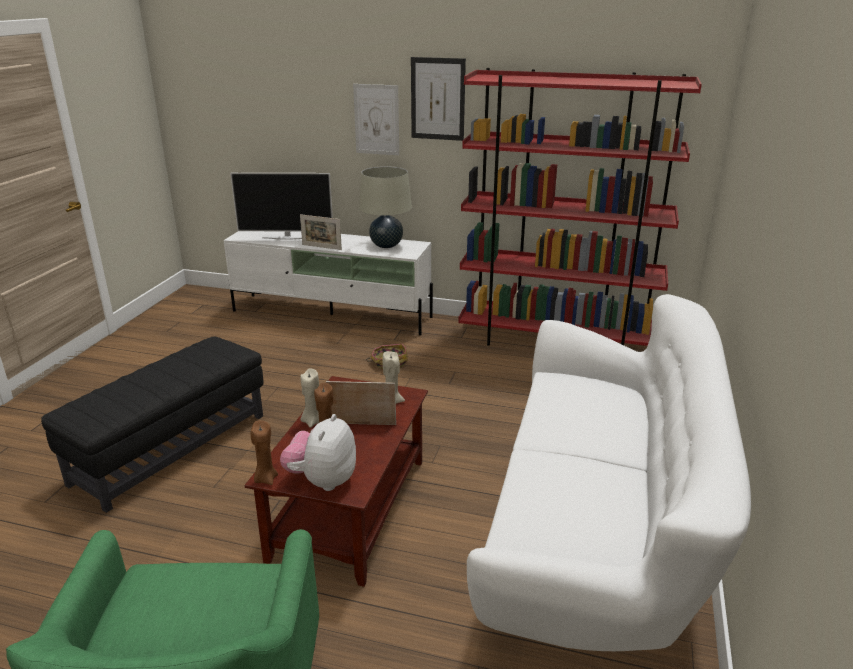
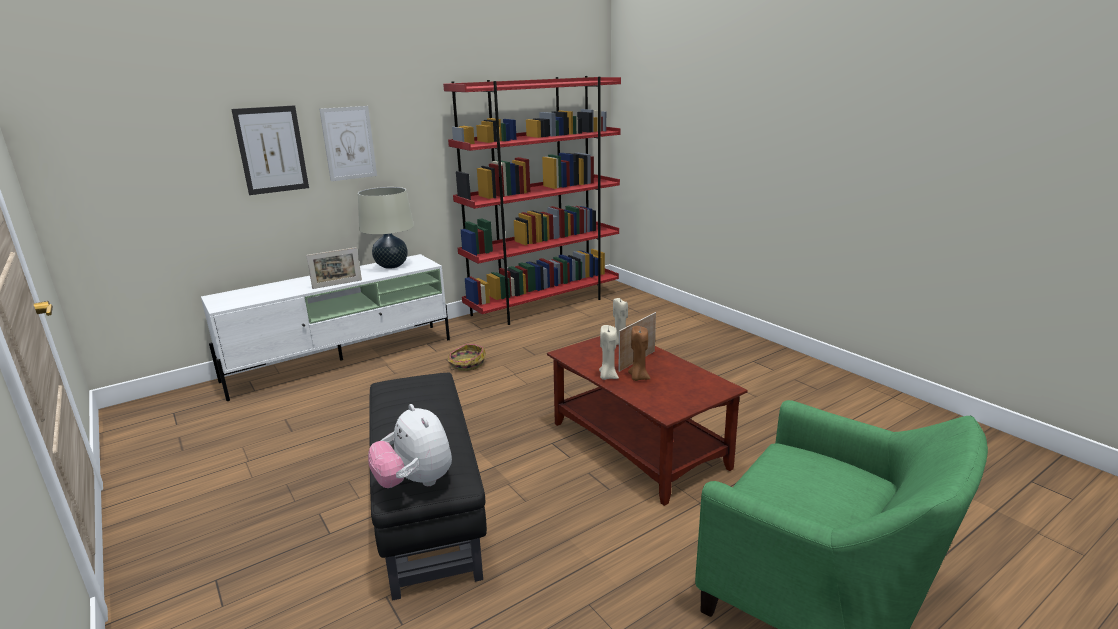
camera: 50 degrees left, 5 degrees down
television [230,173,333,240] -> none
brown candle [251,420,278,485] -> none
plush toy [280,414,356,491] -> plush toy moved to [368,404,452,488]
picture [411,57,466,141] -> picture moved to [231,105,309,195]
white sofa [467,294,751,651] -> none

